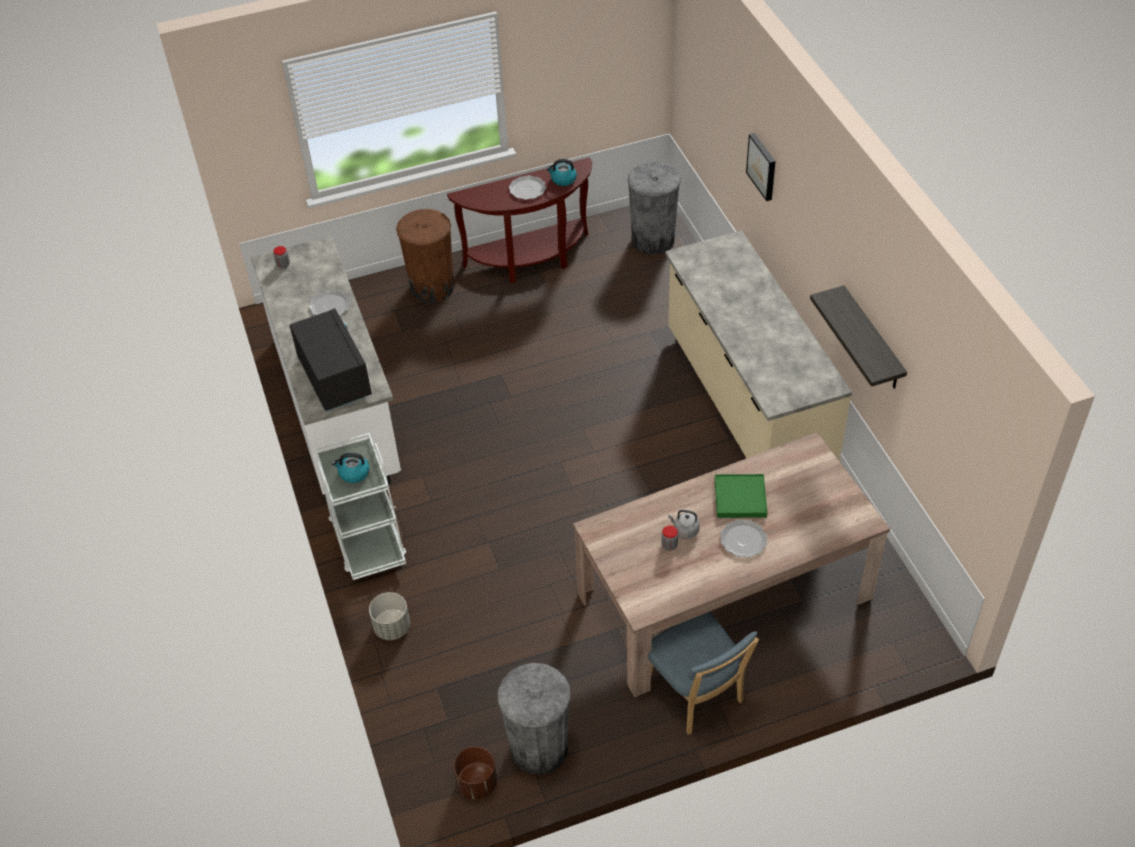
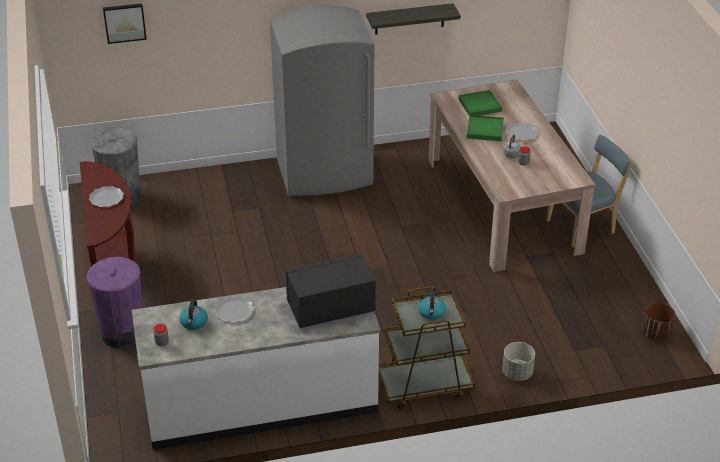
camera: 85 degrees left, 10 degrees down
white cart [315,433,406,580] -> brown cart [379,286,475,409]
brown trash can [396,209,454,303] -> purple trash can [86,257,142,348]
grey trash can [498,663,570,775] -> none
kettle [546,159,577,186] -> kettle moved to [180,299,208,330]
beige counter [665,230,852,461] -> grey fridge [270,5,374,196]
picture [746,133,775,201] -> picture moved to [103,3,147,44]
none -> green tray [458,90,502,116]

